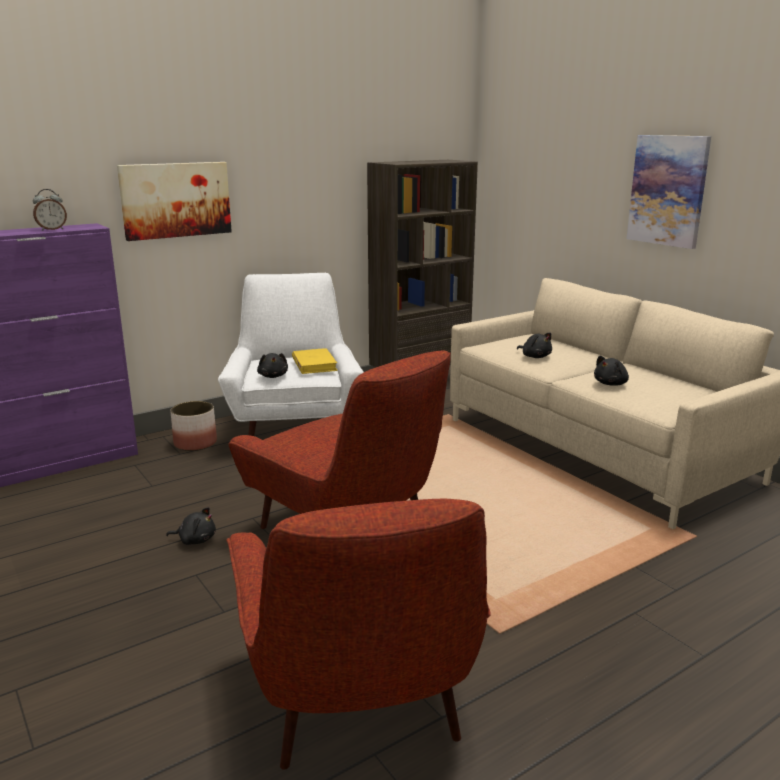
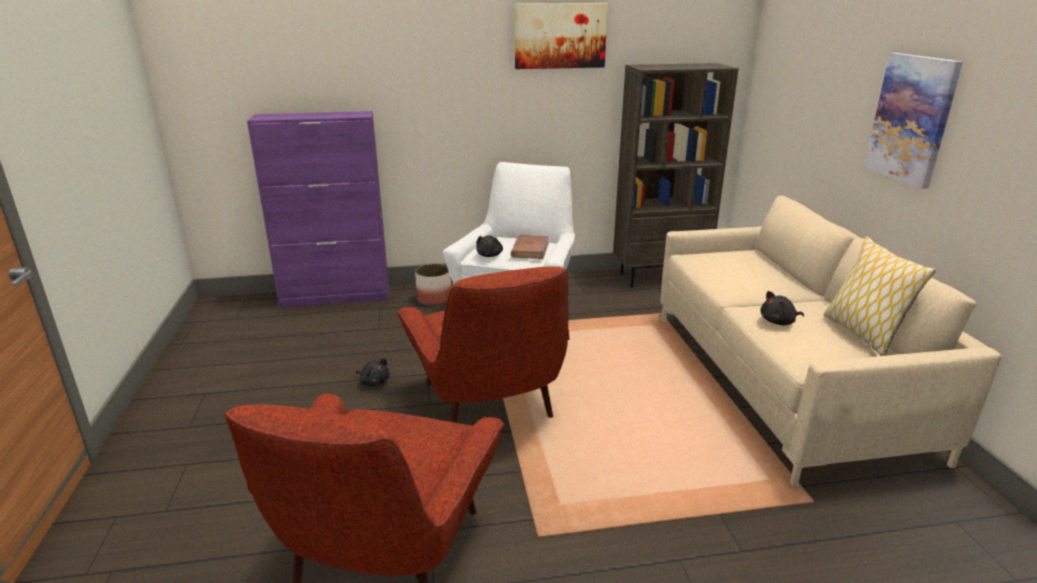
camera: 25 degrees right, 5 degrees up
alarm clock [33,189,67,231] -> none
picture [117,162,232,241] -> picture moved to [515,3,608,69]
yellow book [292,348,338,374] -> brown book [511,235,549,259]
black plush toy [517,333,552,358] -> none
none -> pillow [824,237,936,356]

